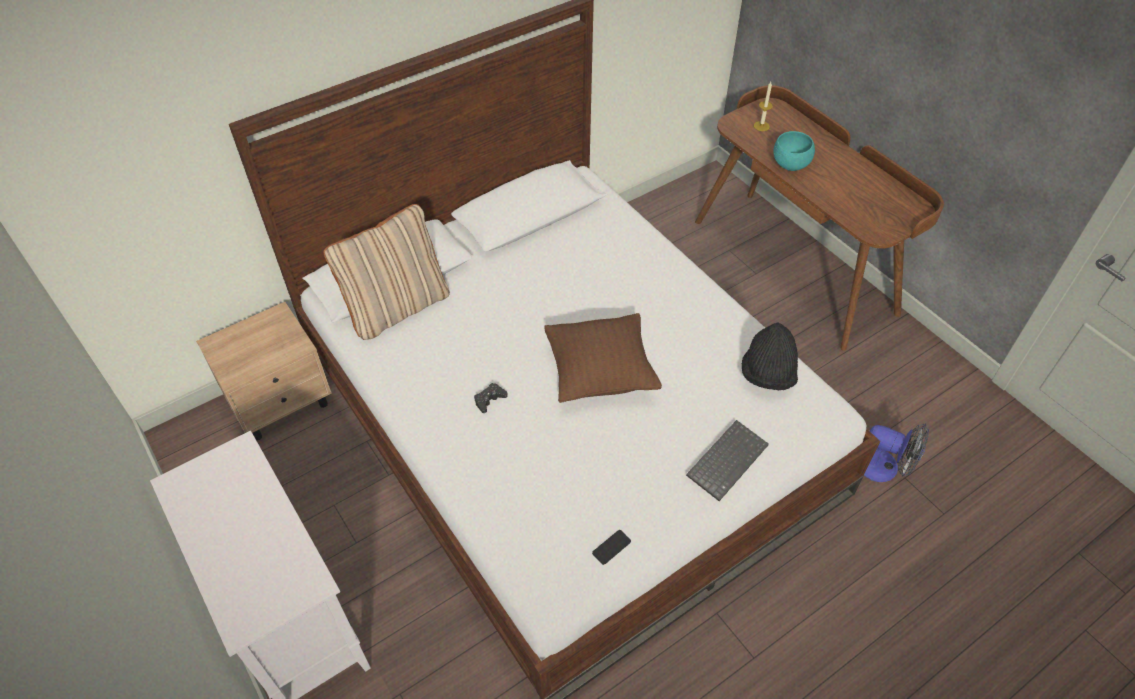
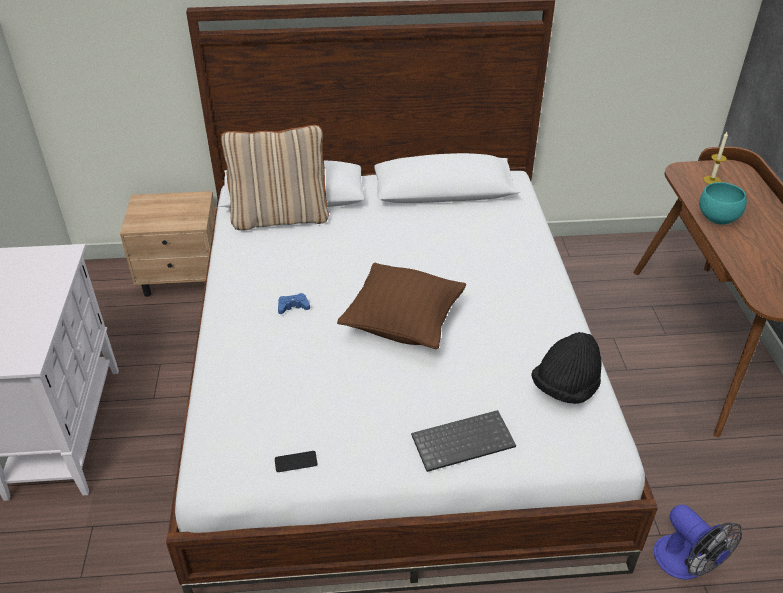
camera: 30 degrees right, 10 degrees down
black game controller [474,383,508,413] -> blue game controller [278,293,310,314]

